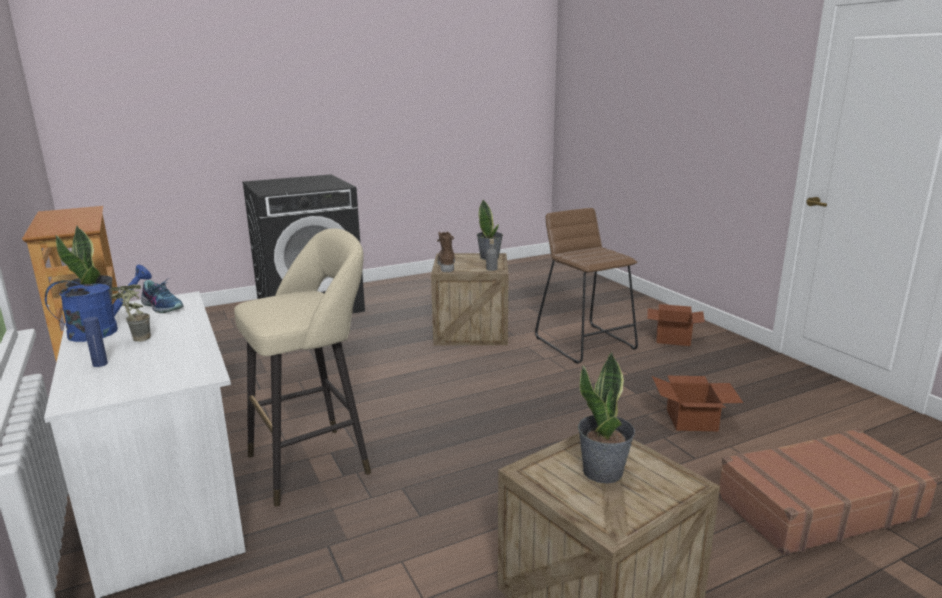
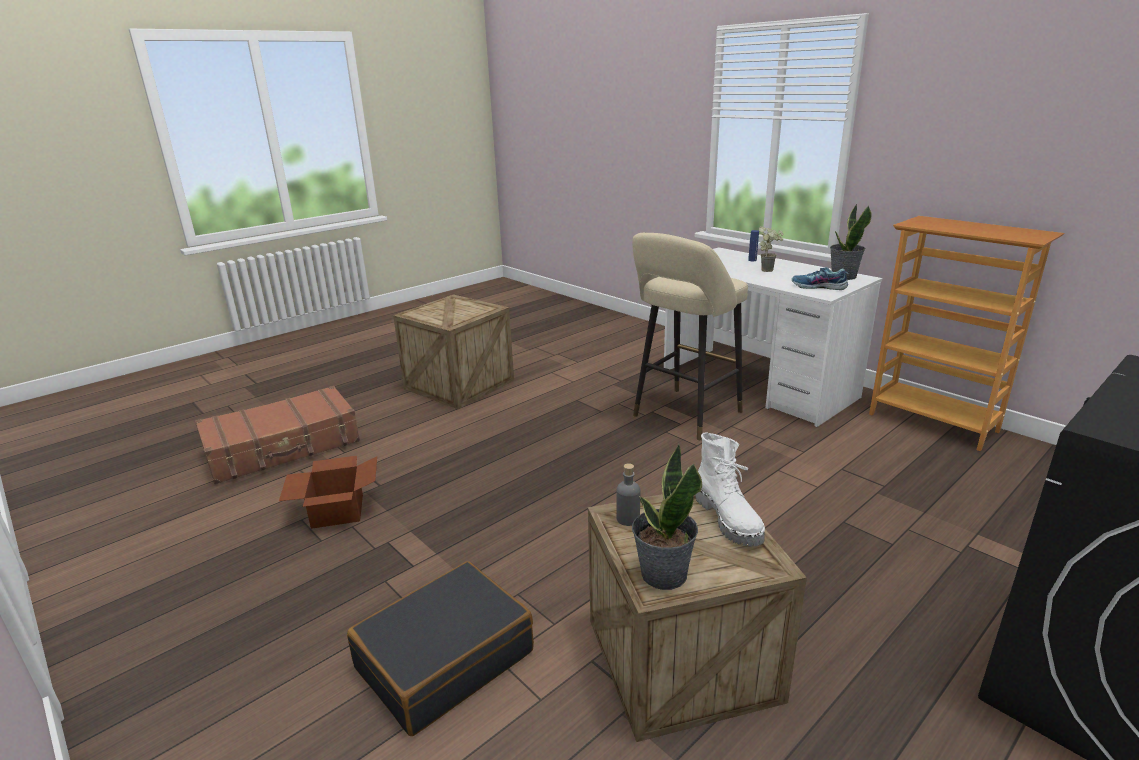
camera: 165 degrees right, 5 degrees up
blue watering can [45,265,152,342] -> none
brown boot [437,232,455,272] -> white boot [695,433,765,546]
brown stool [535,208,638,364] -> black suitcase [347,561,534,736]
potted plant [578,352,635,484] -> none
cardboard box [647,304,705,346] -> none

